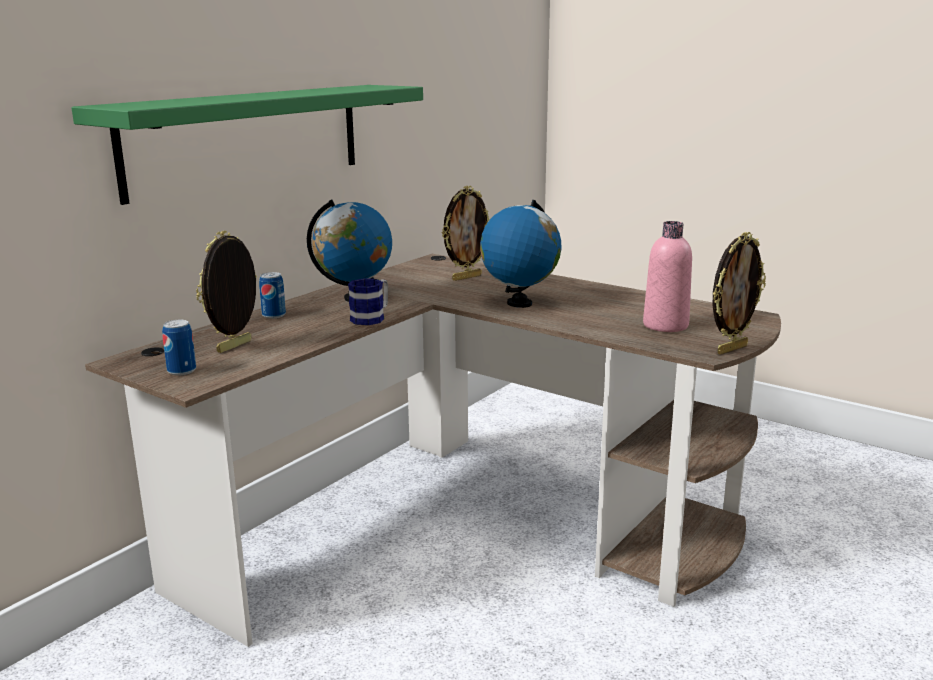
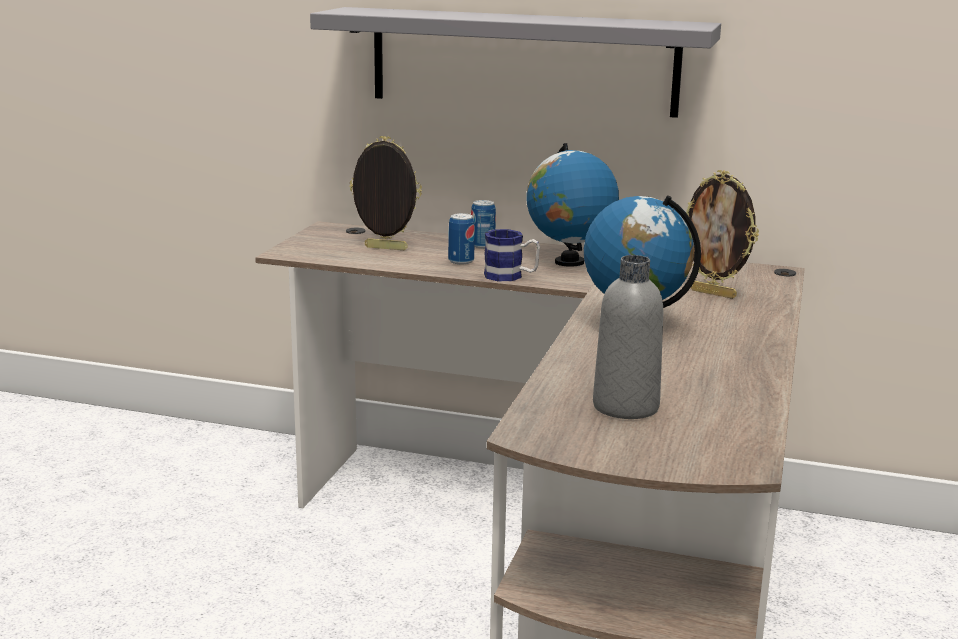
camera: 70 degrees right, 0 degrees up
green shelf [71,85,423,205] -> grey shelf [310,7,721,118]
can [162,320,196,376] -> can moved to [448,213,475,264]
pink bottle [643,221,692,332] -> grey bottle [593,255,663,419]
picture frame [713,232,766,355] -> none

